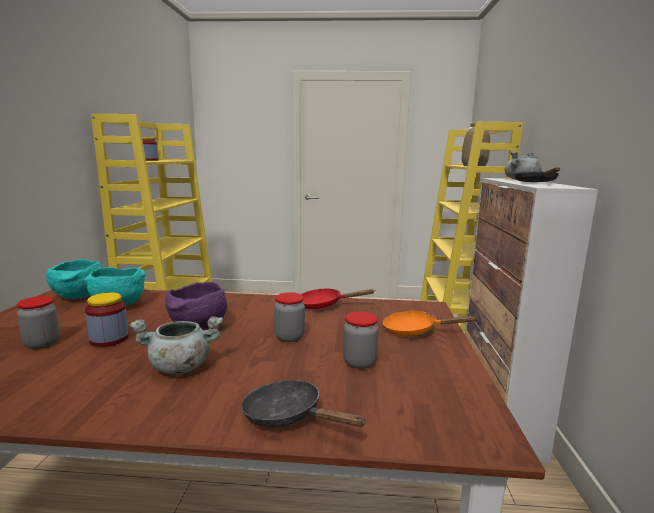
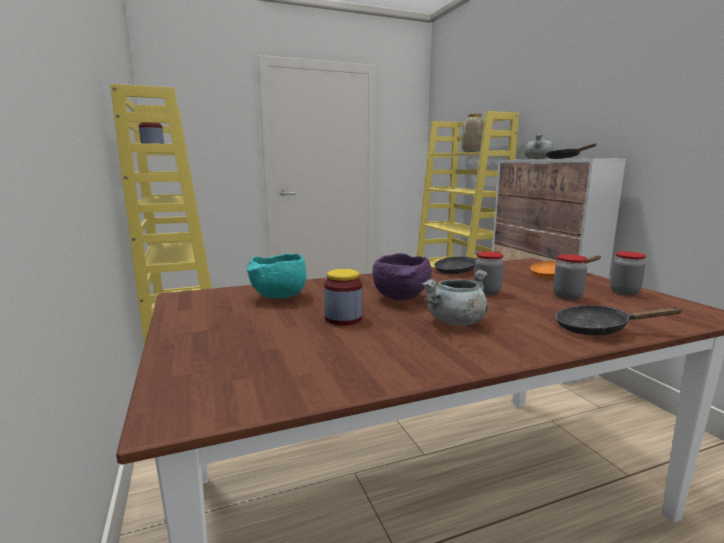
camera: 25 degrees left, 0 degrees up
jar [16,296,60,349] -> jar moved to [610,251,646,295]
turquoise bowl [46,259,103,299] -> none
red frying pan [301,289,374,309] -> black frying pan [434,251,500,274]

